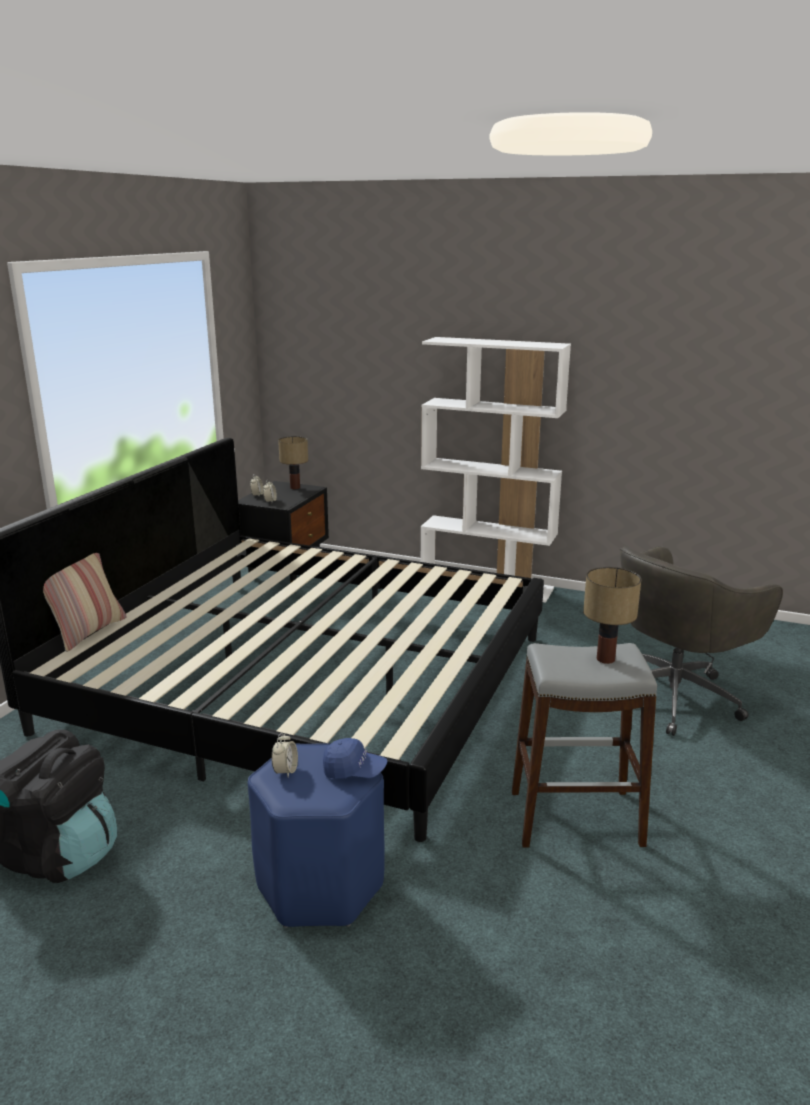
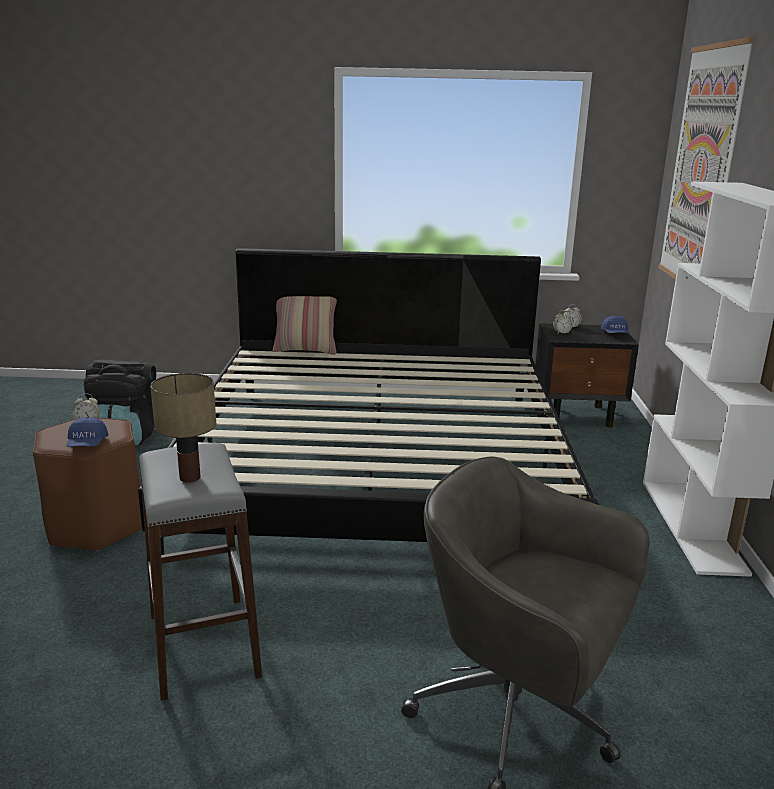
camera: 70 degrees right, 0 degrees up
blue stool [248,743,385,928] -> brown stool [33,417,142,552]
table lamp [278,436,308,489] -> blue cap [601,315,629,334]
none -> picture [658,37,755,280]

